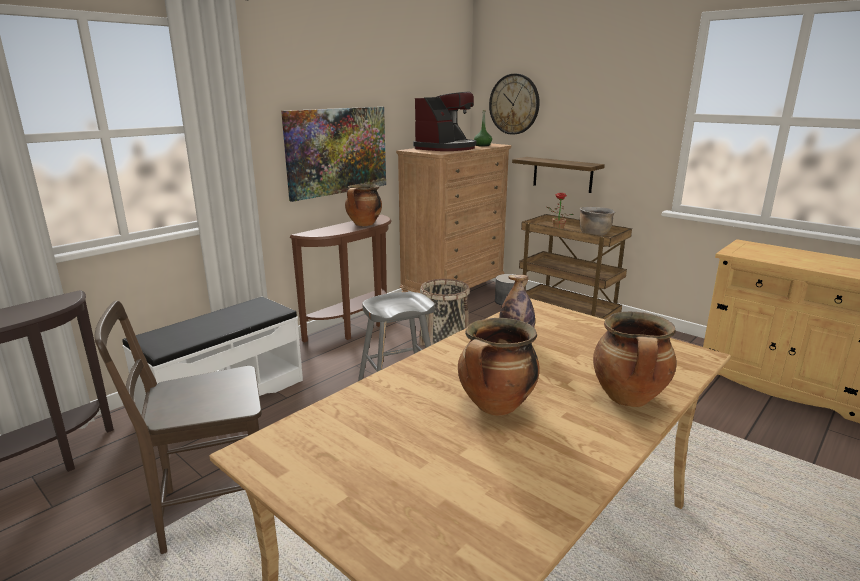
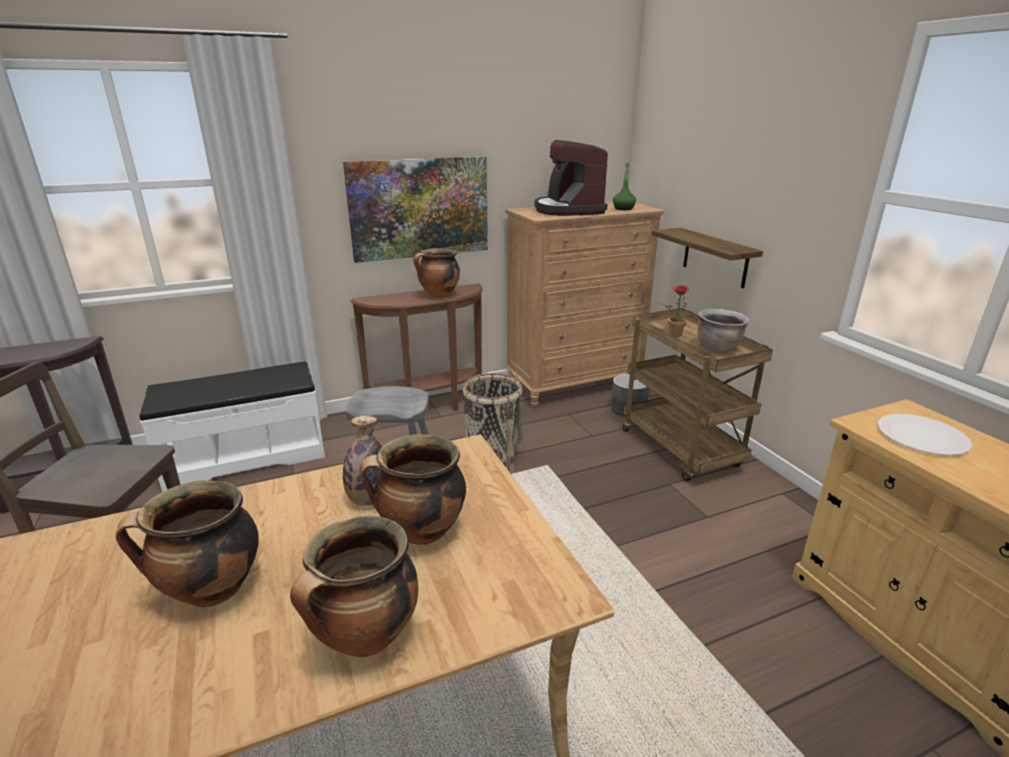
camera: 25 degrees right, 5 degrees up
coffee machine [413,92,476,151] -> coffee machine turned 105 degrees clockwise [535,140,608,216]
wall clock [489,74,540,135] -> none
none -> cooking pot [360,434,466,545]
none -> white plate [878,414,972,456]

